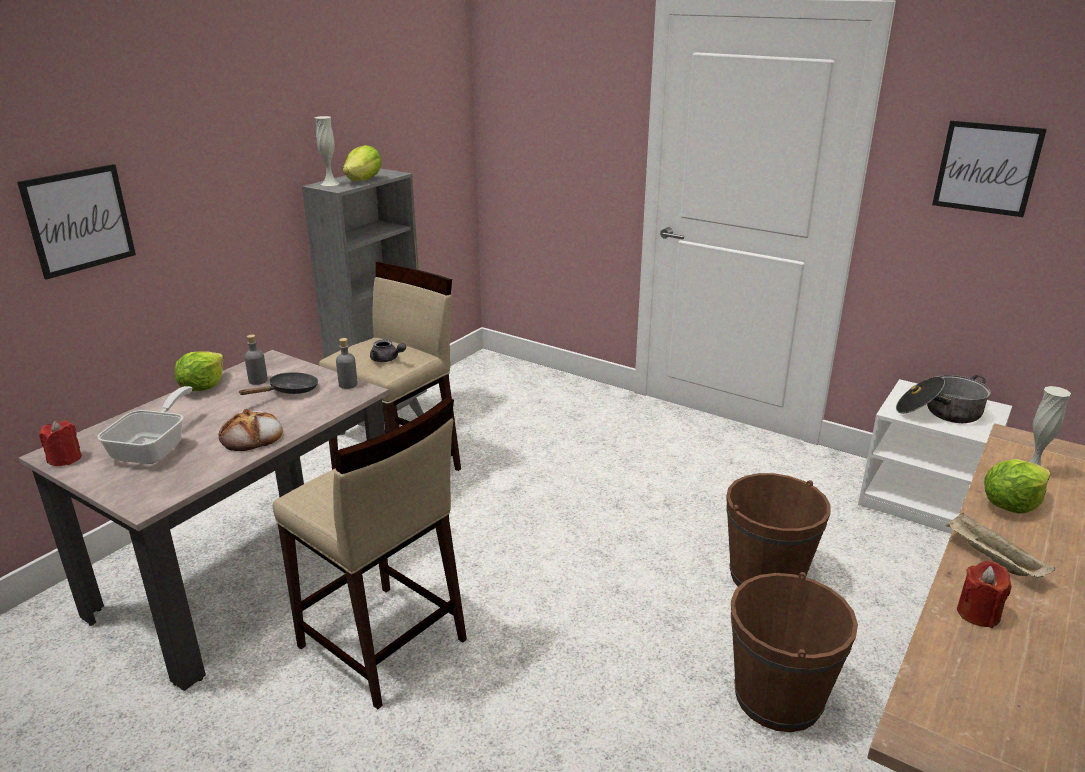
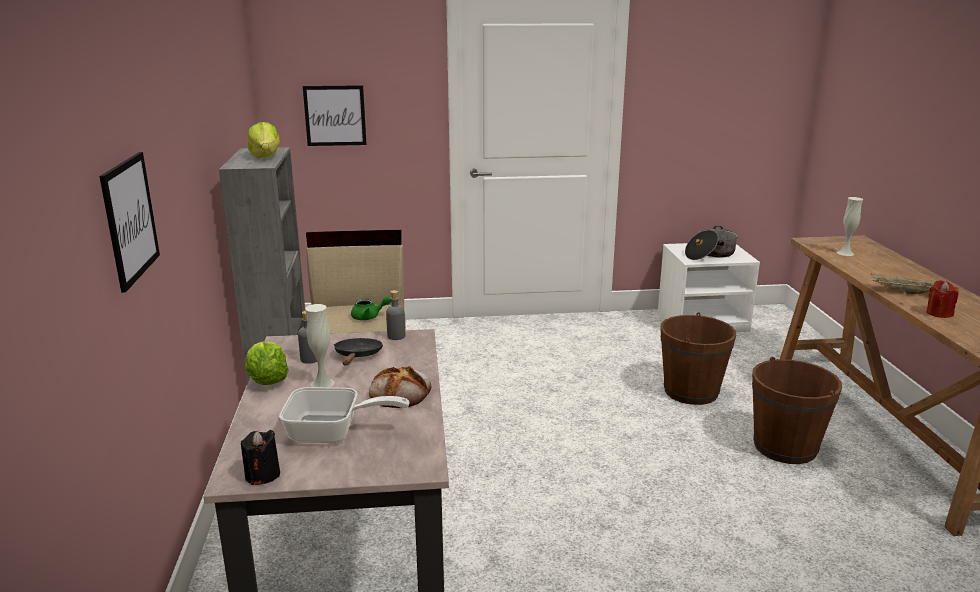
camera: 40 degrees left, 5 degrees down
red candle [39,420,82,466] -> black candle [241,430,280,485]
frying pan [97,386,192,464] -> frying pan turned 120 degrees clockwise [279,387,410,443]
beige stool [273,396,467,709] -> none
white vase [315,116,340,186] -> white vase moved to [305,304,335,387]
grey teapot [370,340,406,362] -> green teapot [351,295,391,320]
picture [932,121,1047,217] -> picture moved to [303,85,367,146]
lettuce [984,459,1051,514] -> none

